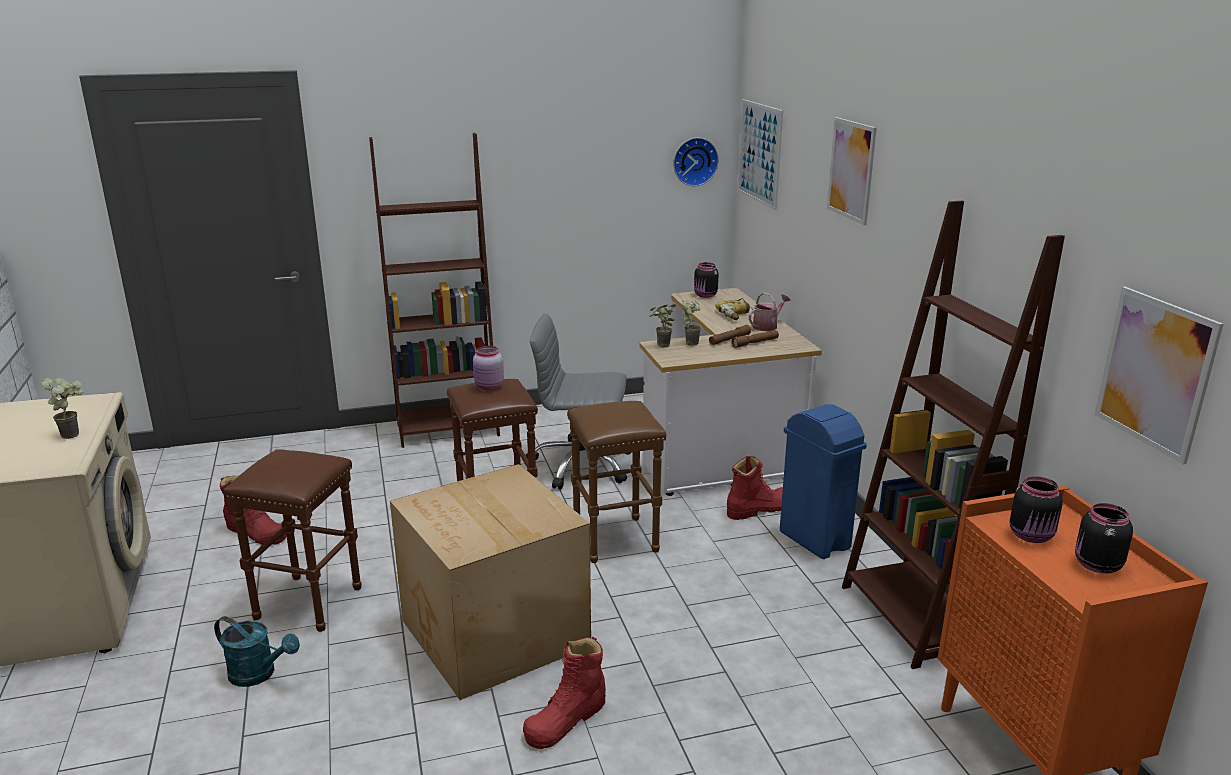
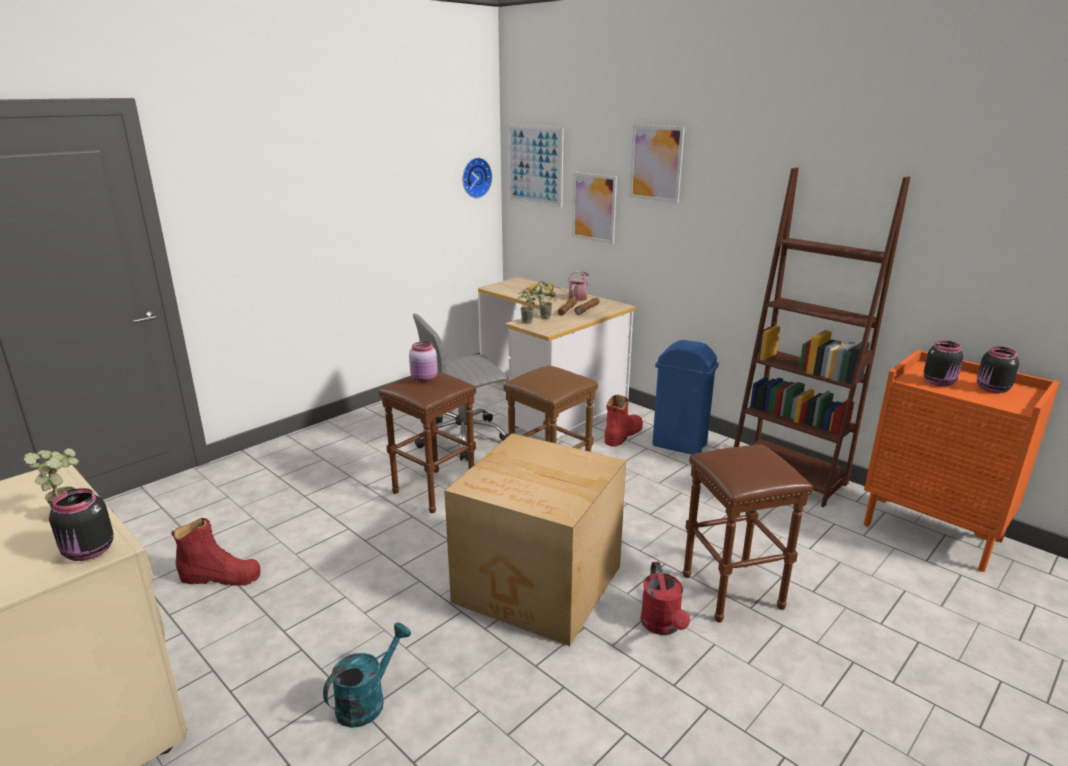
camera: 30 degrees left, 0 degrees up
turquoise watering can [214,616,300,687] -> turquoise watering can turned 45 degrees counterclockwise [323,622,411,728]
brown stool [224,449,362,632] -> brown stool moved to [683,445,813,622]
brown bookcase [369,133,500,448] -> none
red boot [523,637,606,749] -> red watering can [641,562,690,635]
black jar [694,262,719,298] -> black jar moved to [49,488,113,561]
picture [1094,287,1223,465] -> picture moved to [572,172,617,244]

